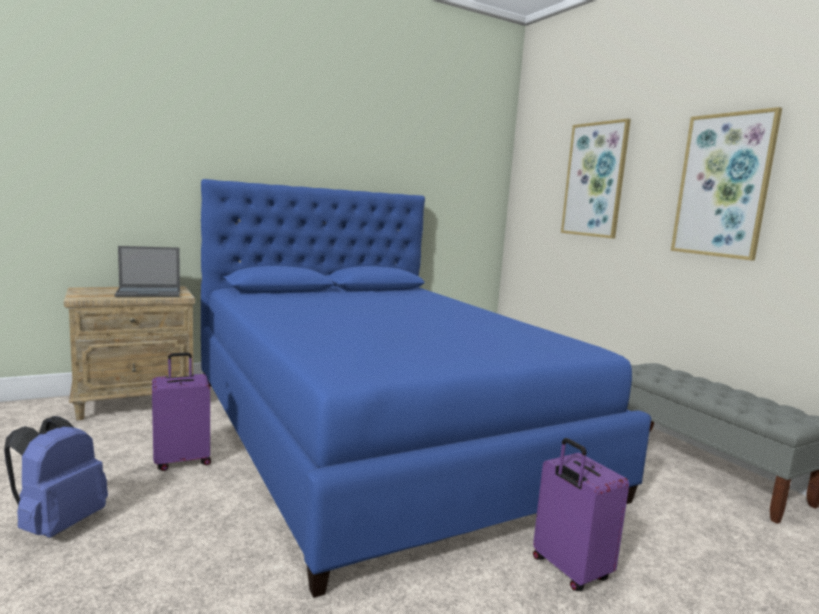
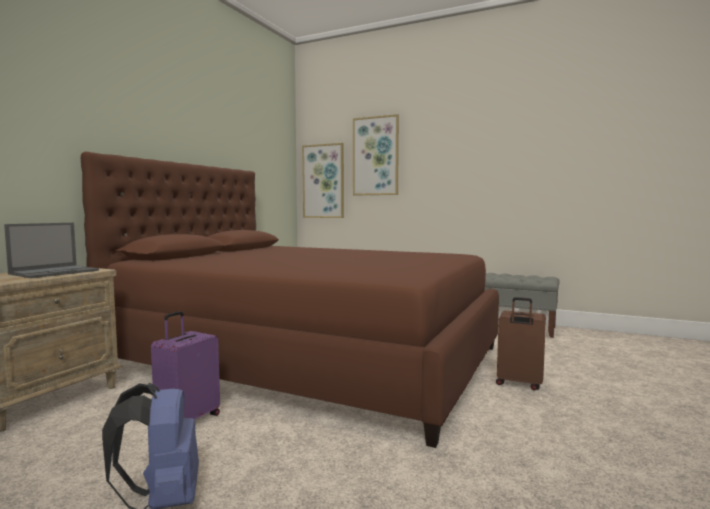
camera: 35 degrees left, 5 degrees down
blue bed [201,179,651,598] -> brown bed [81,152,499,448]
purple suitcase [533,438,629,591] -> brown suitcase [496,297,546,391]
picture [671,107,782,261] -> picture moved to [302,143,344,218]

